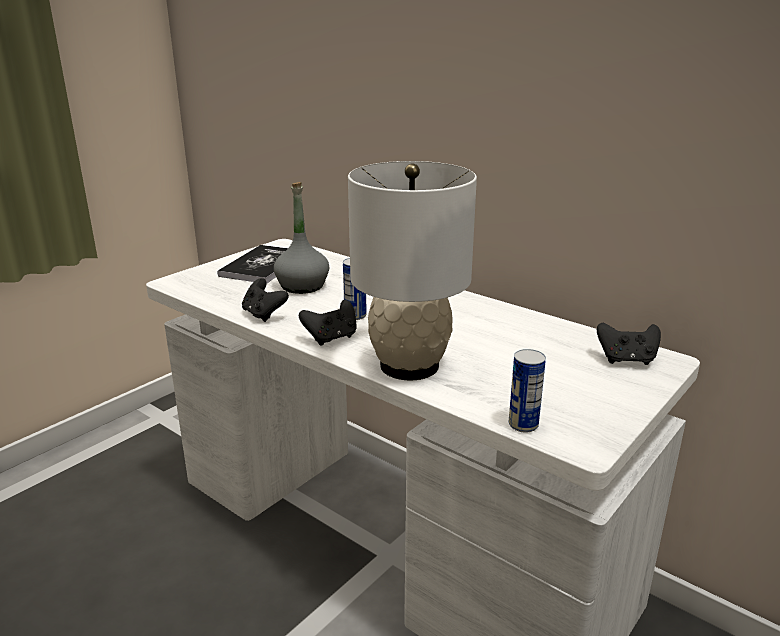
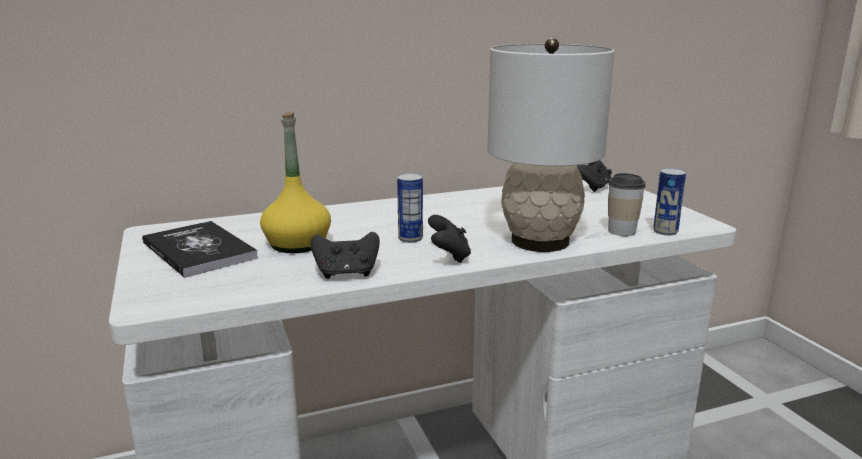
camera: 60 degrees left, 5 degrees down
grey bottle [274,182,329,294] -> yellow bottle [260,112,331,253]
none -> cup [608,173,646,236]

